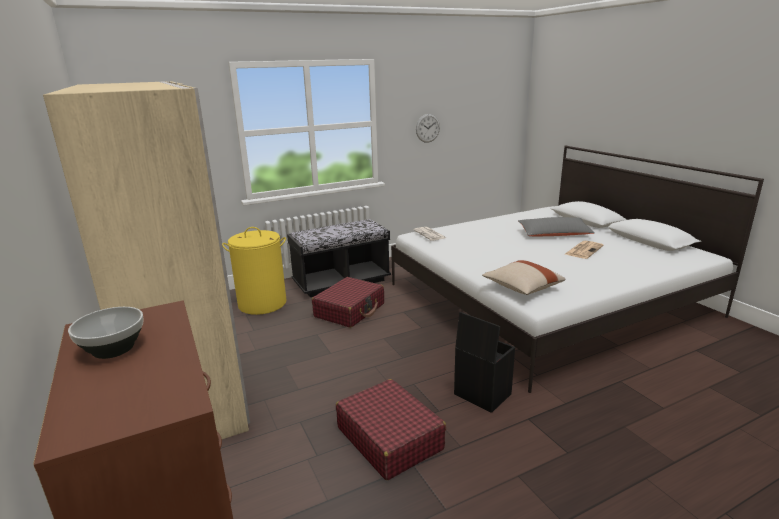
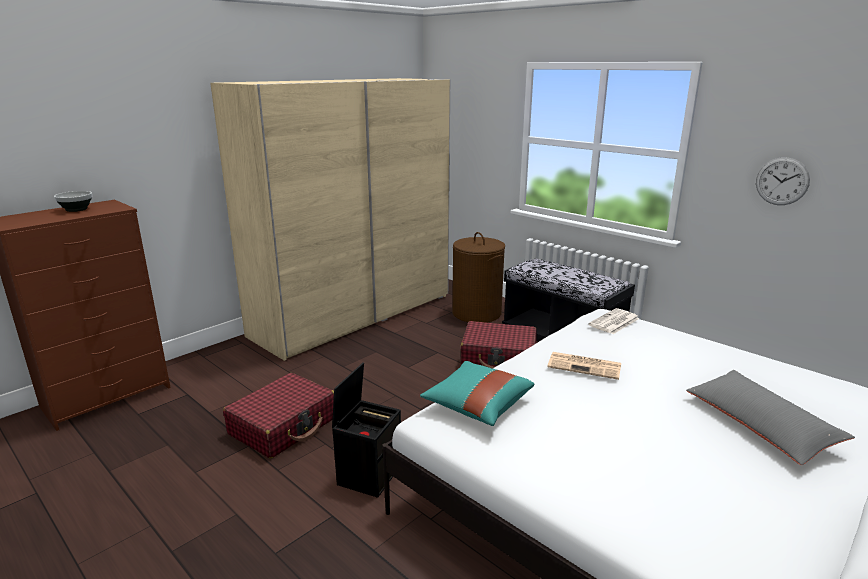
camera: 70 degrees right, 0 degrees up
yellow laundry basket [222,227,286,315] -> brown laundry basket [452,232,505,323]
beige pillow [482,260,565,295] -> turquoise pillow [420,361,534,426]
newspaper [565,241,604,259] -> newspaper moved to [547,352,621,380]

